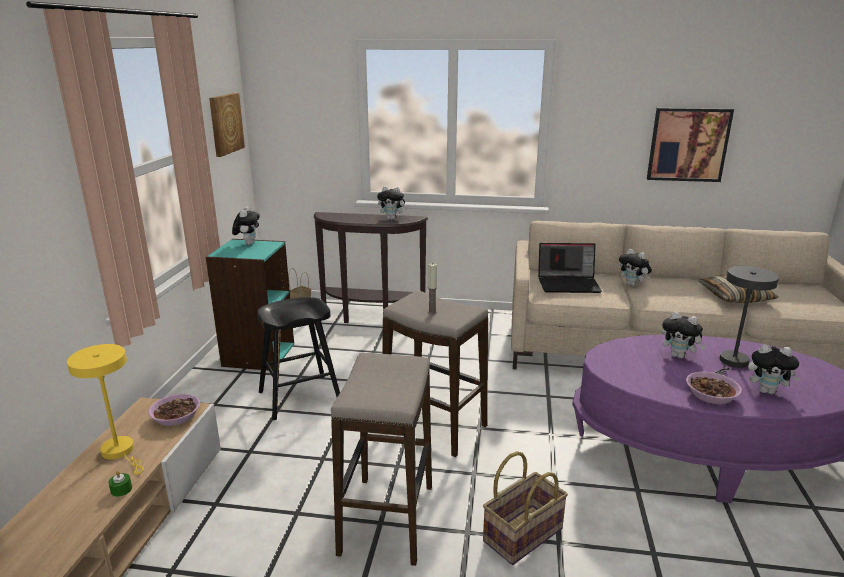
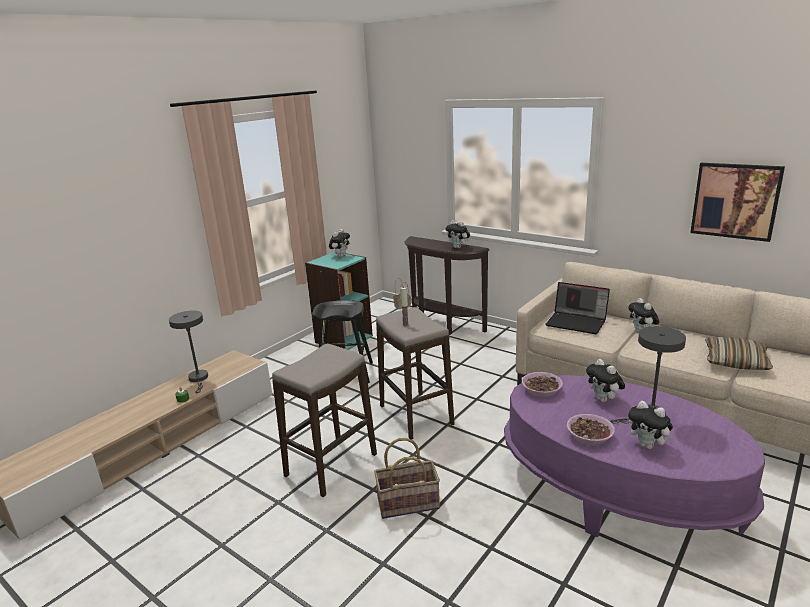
camera: 30 degrees right, 0 degrees up
yellow table lamp [67,344,144,475] -> grey table lamp [169,310,208,393]
bowl [148,394,200,426] -> bowl moved to [522,372,563,397]
picture [209,93,245,157] -> none

